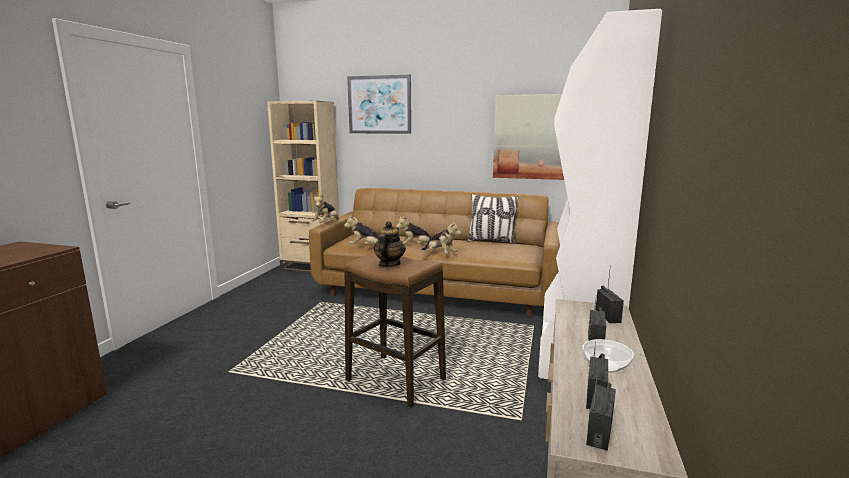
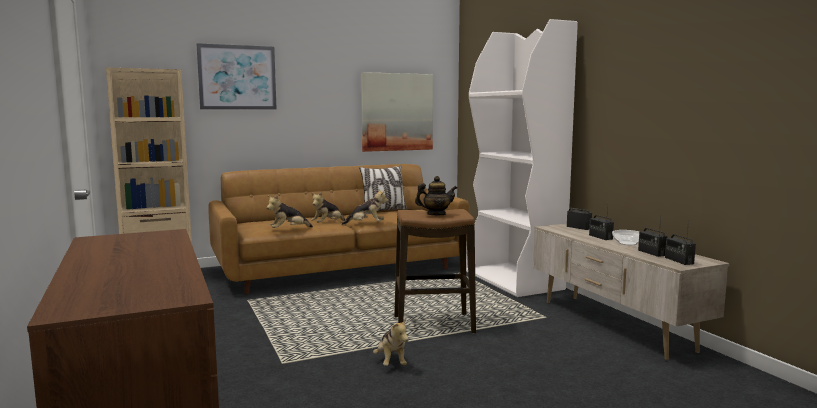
camera: 40 degrees left, 5 degrees down
plush toy [311,194,339,223] -> plush toy moved to [373,319,409,366]
teapot [374,221,406,267] -> teapot turned 105 degrees clockwise [415,176,457,215]

